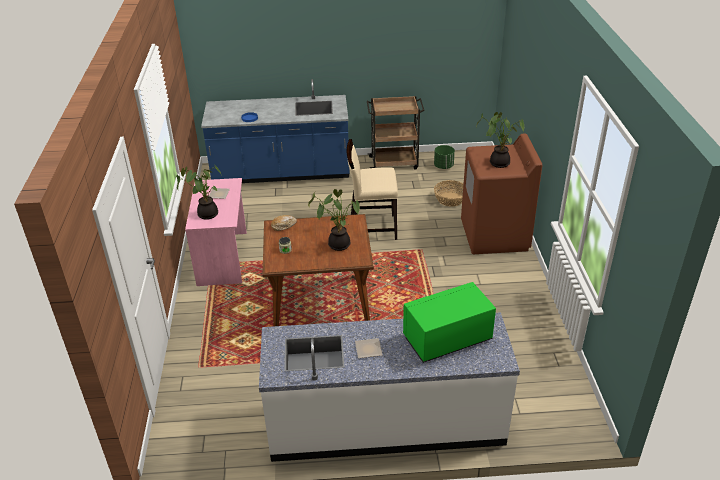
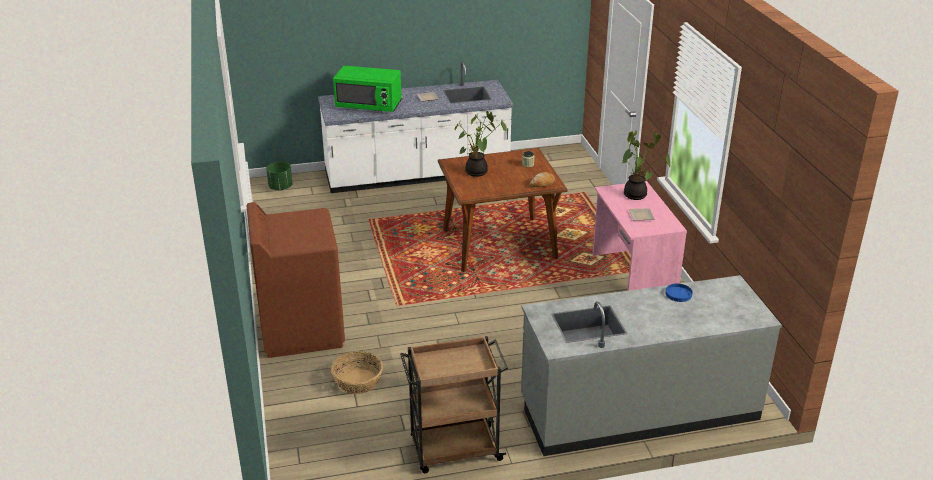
camera: 170 degrees right, 5 degrees down
blue counter [201,79,350,183] -> grey counter [521,275,782,456]
beige chair [347,139,398,240] -> none
green microwave [403,282,496,363] -> green microwave turned 45 degrees clockwise [333,66,402,112]
green planter [434,145,455,169] -> green planter moved to [266,162,293,190]
potted plant [476,112,524,168] -> none

